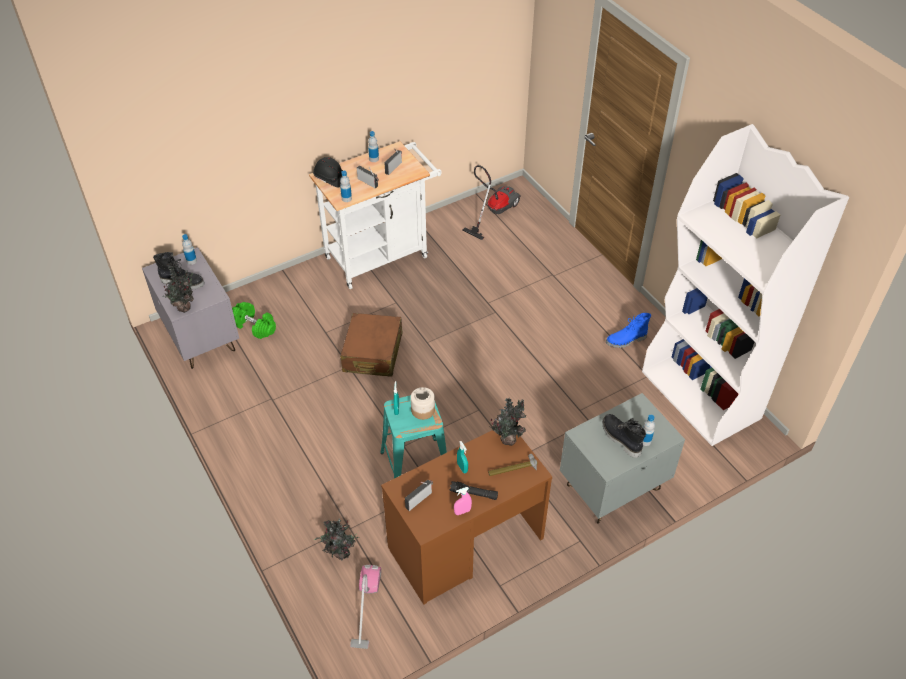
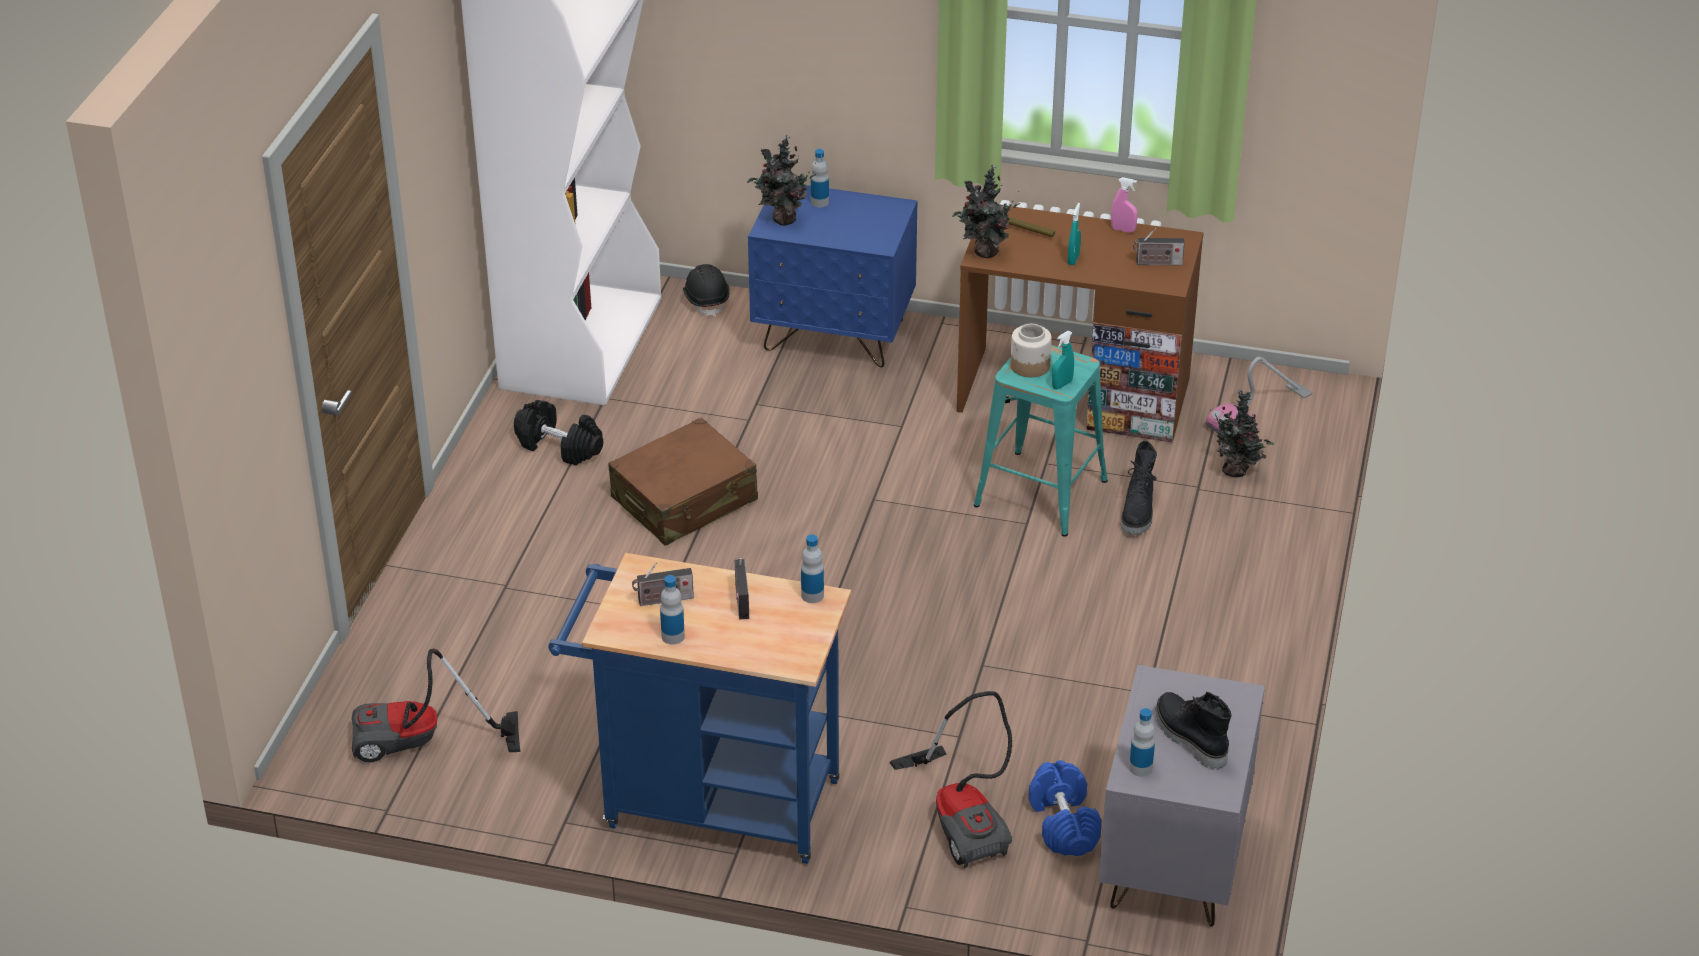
camera: 135 degrees left, 10 degrees down
potted plant [162,266,194,313] -> potted plant moved to [747,135,816,226]
green dumbbell [232,302,276,339] -> blue dumbbell [1028,760,1102,856]
white cart [309,141,442,289] -> blue cart [548,553,851,864]
black hard hat [313,157,343,188] -> black hard hat moved to [683,264,730,317]
brown suitcase [340,313,402,377] -> brown suitcase moved to [608,418,758,546]
black flashlight [450,481,498,500] -> none
grey nightstand [560,393,685,524] -> blue nightstand [748,185,917,367]
black boot [602,414,646,458] -> black boot moved to [1121,441,1157,535]
blue boot [606,313,651,348] -> black dumbbell [514,400,603,465]
none -> vacuum cleaner [890,691,1012,868]

